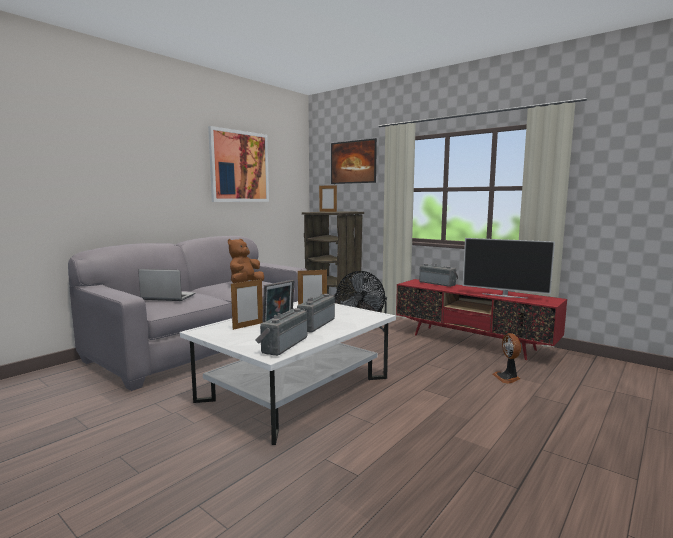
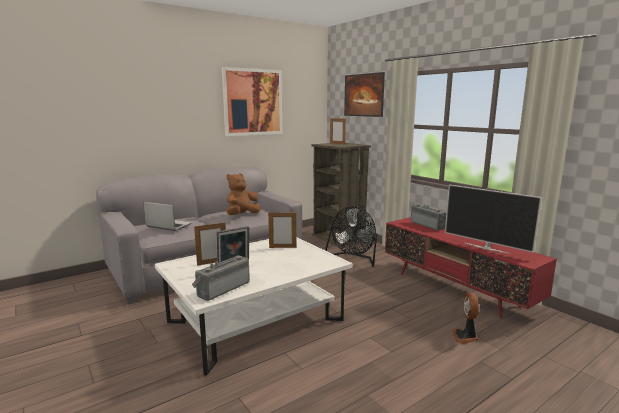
camera: 15 degrees right, 5 degrees up
radio [297,294,335,333] -> none

